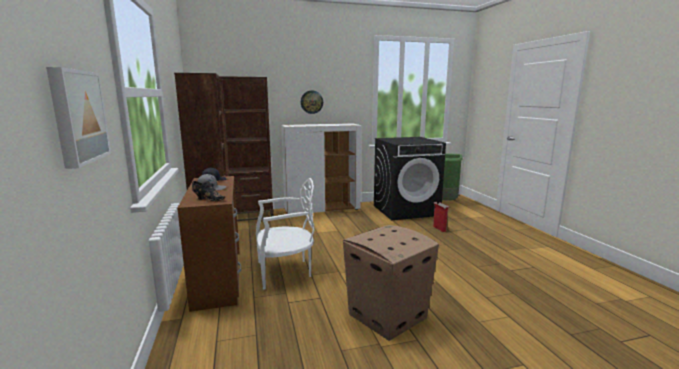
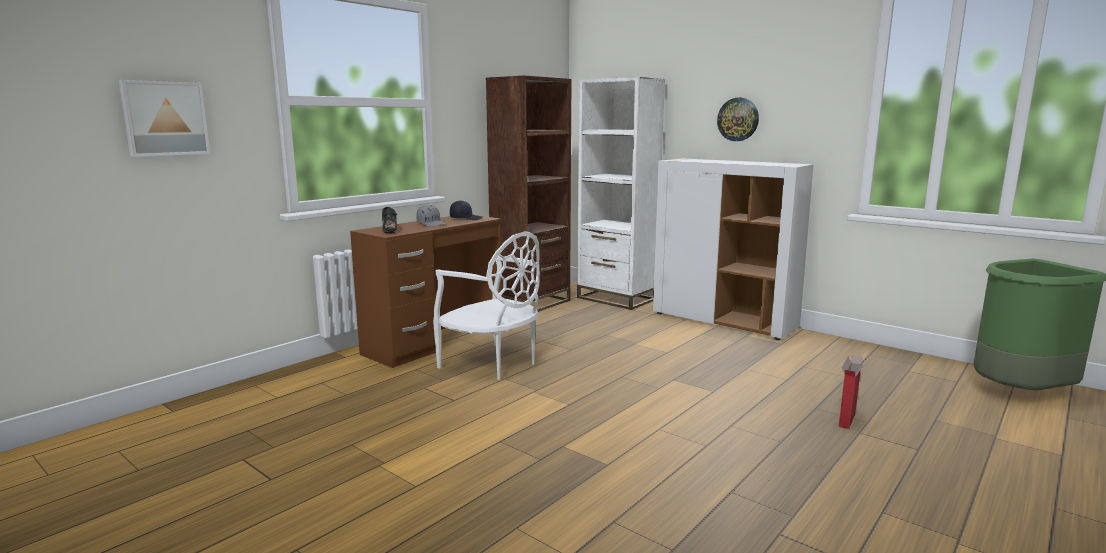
camera: 55 degrees right, 0 degrees up
brown bookcase [219,76,273,221] -> white bookcase [577,77,665,310]
cardboard box [343,225,439,341] -> none
black washing machine [374,137,446,220] -> none

